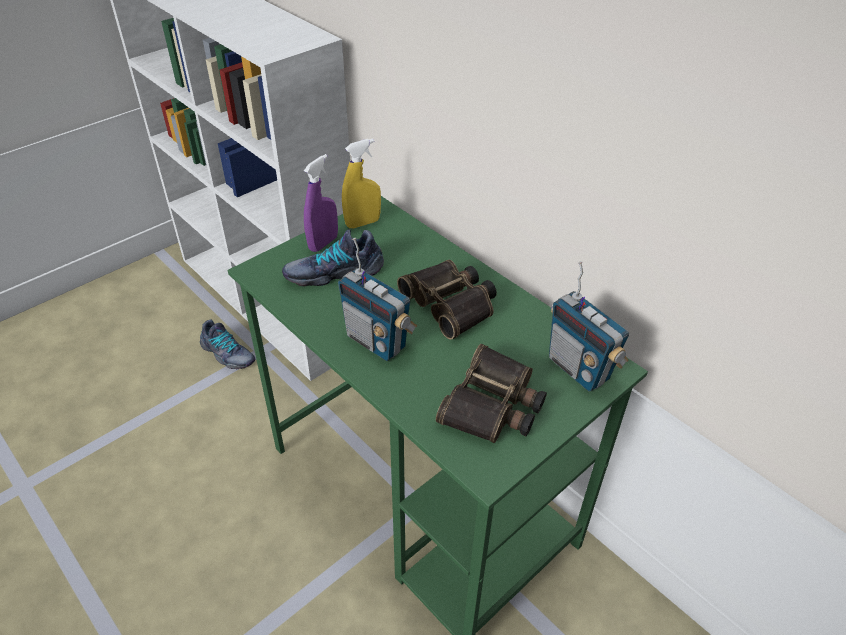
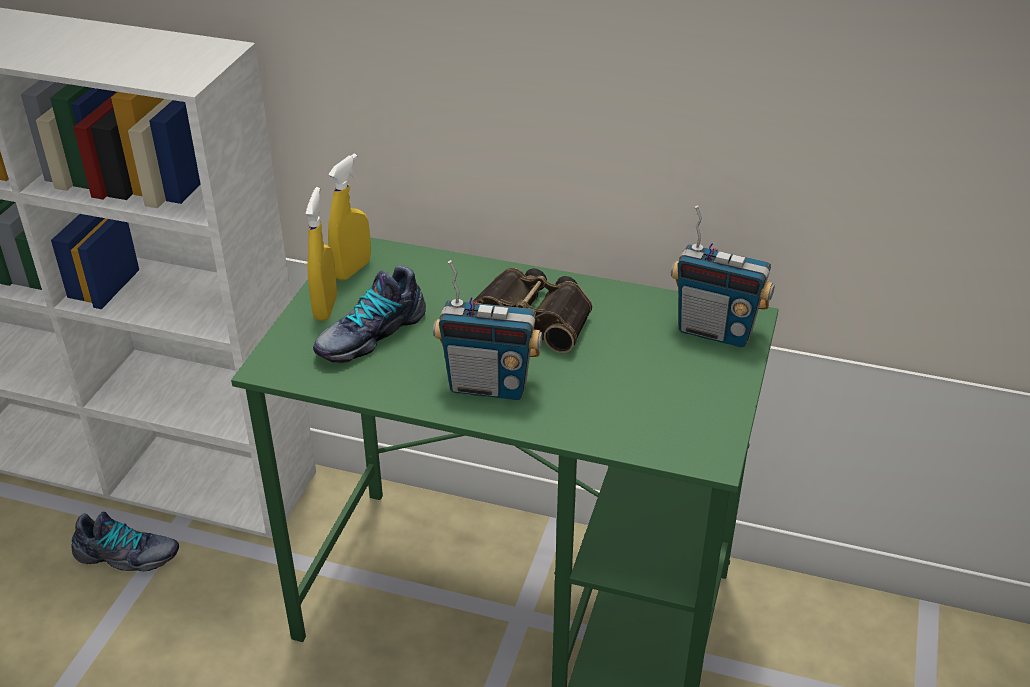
camera: 30 degrees left, 5 degrees down
purple spray bottle [304,154,338,252] -> yellow spray bottle [305,187,337,321]
binoculars [436,344,547,443] -> none

